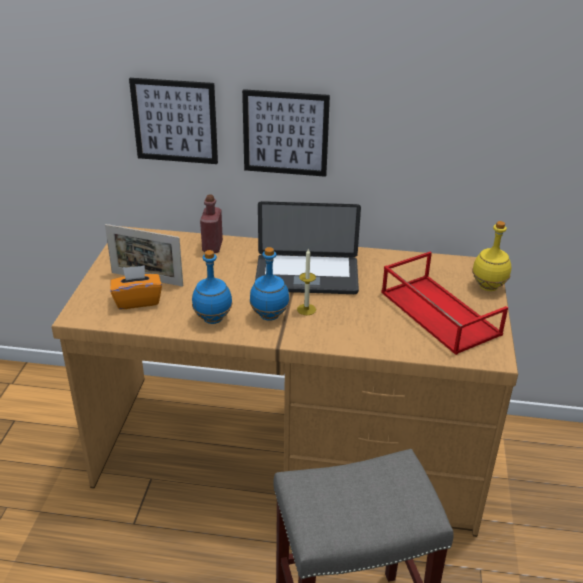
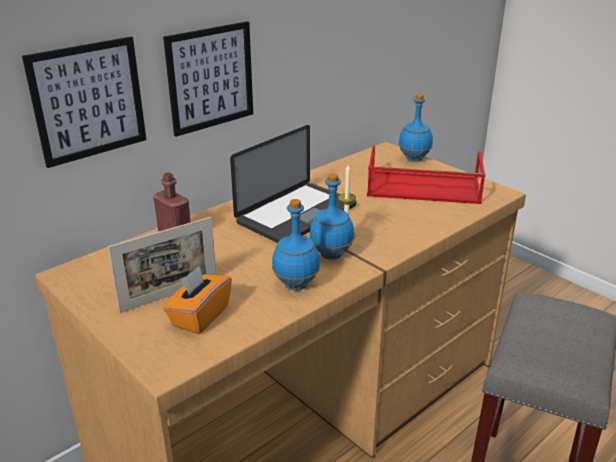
camera: 50 degrees left, 5 degrees down
yellow bottle [472,221,511,291] -> blue bottle [398,94,433,162]

